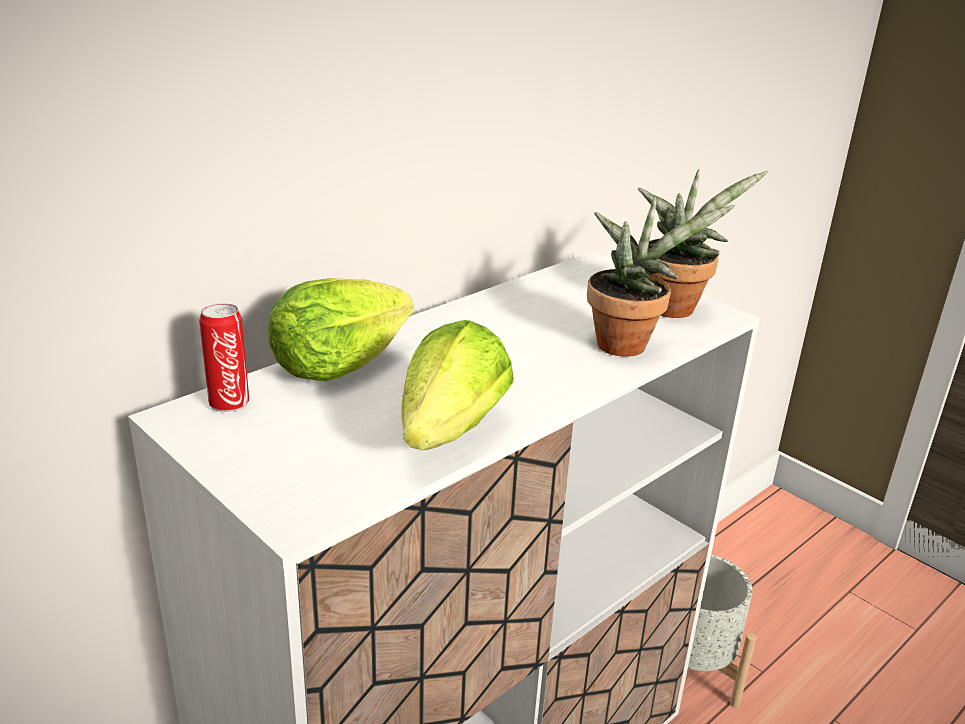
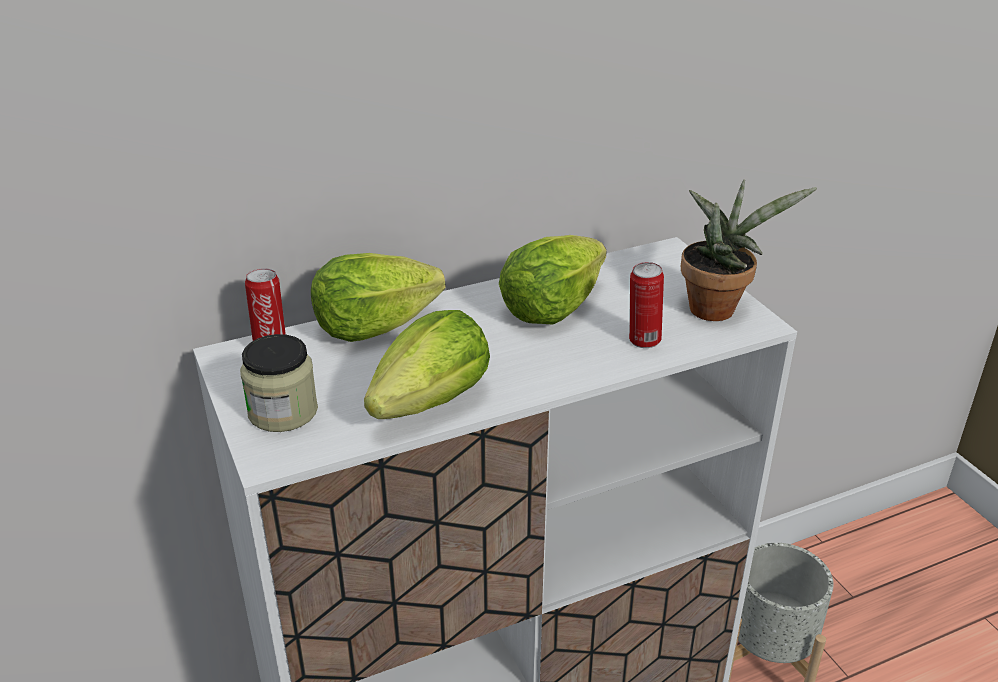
camera: 20 degrees right, 5 degrees up
potted plant [587,197,735,357] -> can [629,262,664,348]
none -> jar [240,334,318,432]
none -> lettuce [499,235,607,325]

